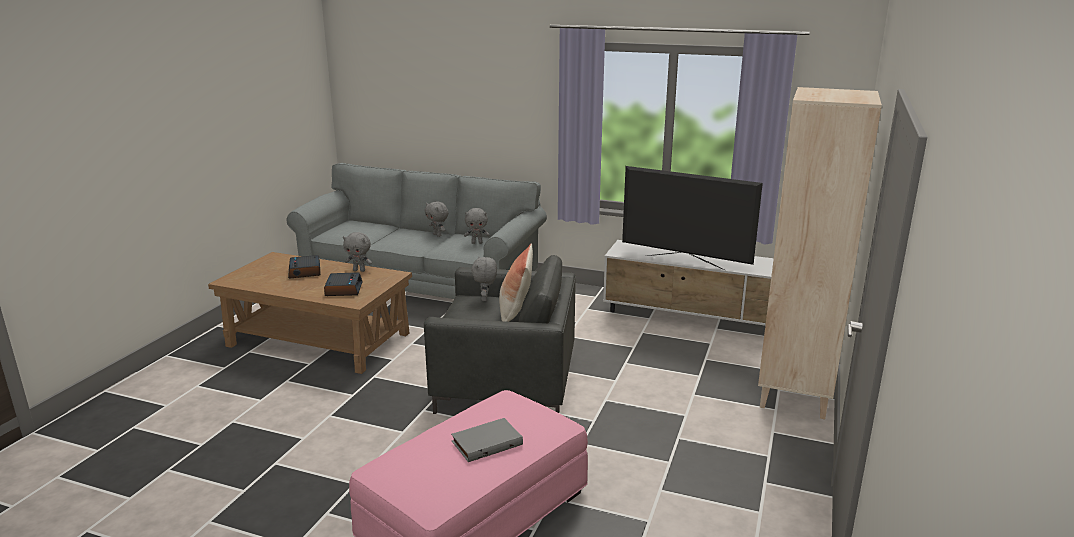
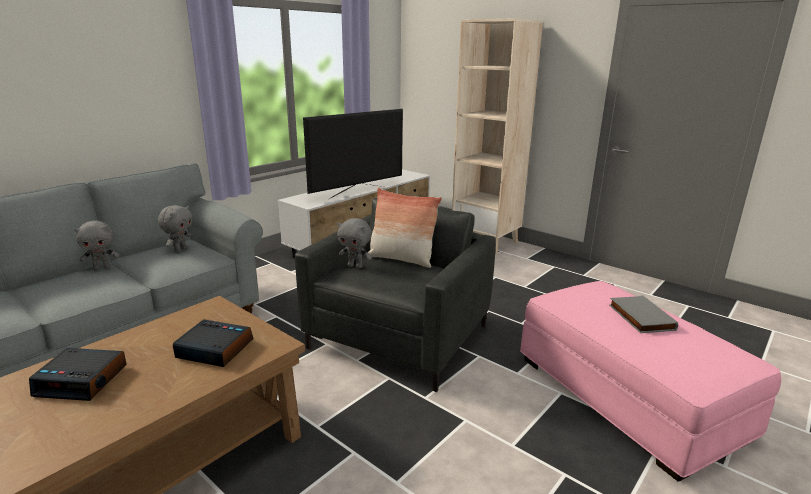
camera: 70 degrees left, 0 degrees up
grey plush toy [343,232,372,272] -> none

